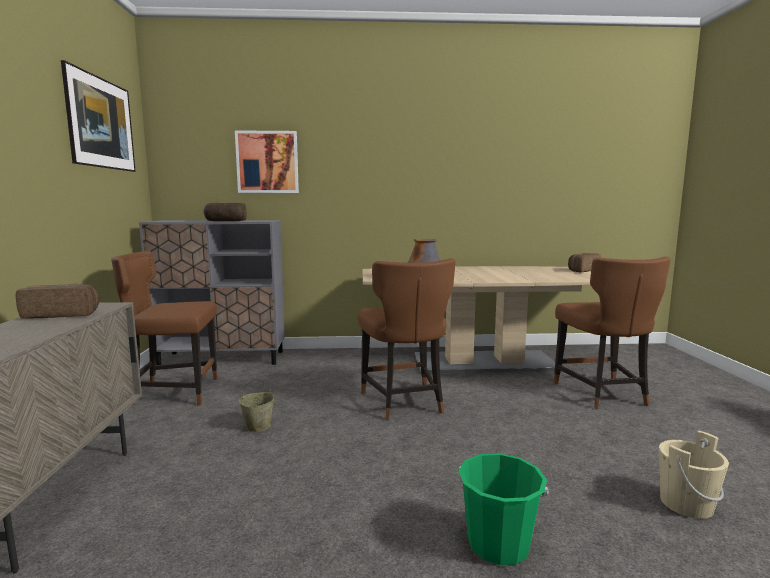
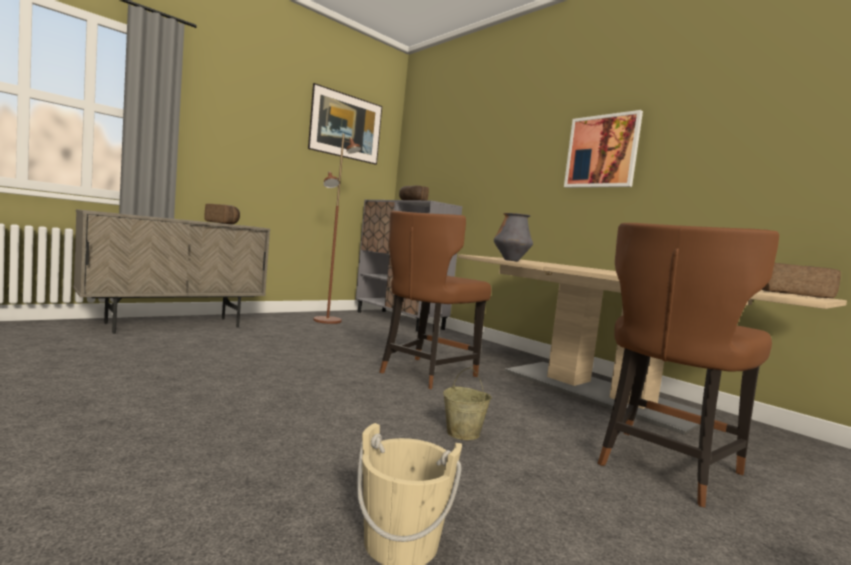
camera: 50 degrees right, 5 degrees down
brown chair [111,251,217,406] -> brown floor lamp [313,134,361,324]
picture [235,130,299,193] -> picture moved to [564,110,643,188]
beige bucket [239,379,275,432] -> beige bucket moved to [443,367,492,440]
green bucket [458,453,548,565] -> none

